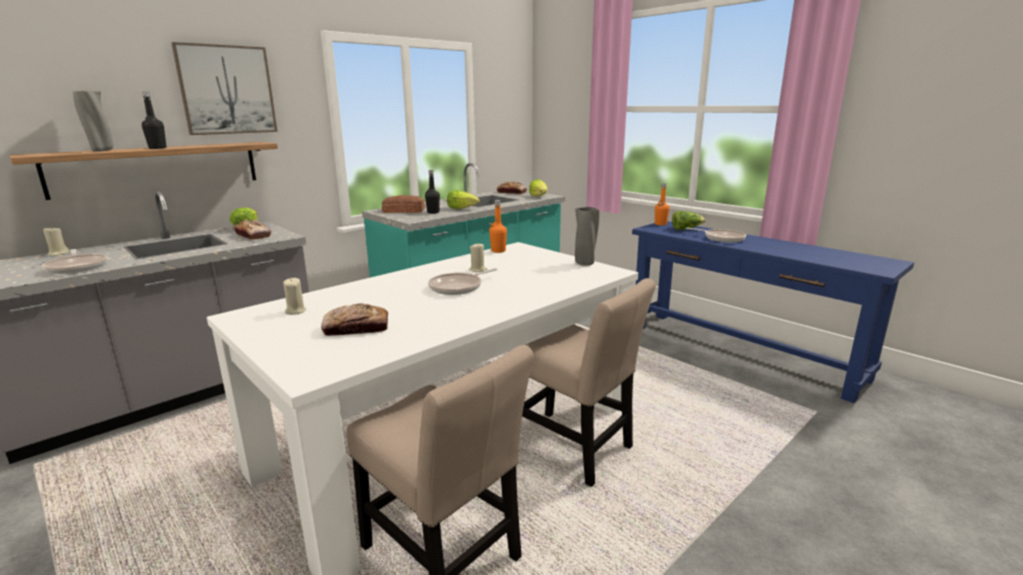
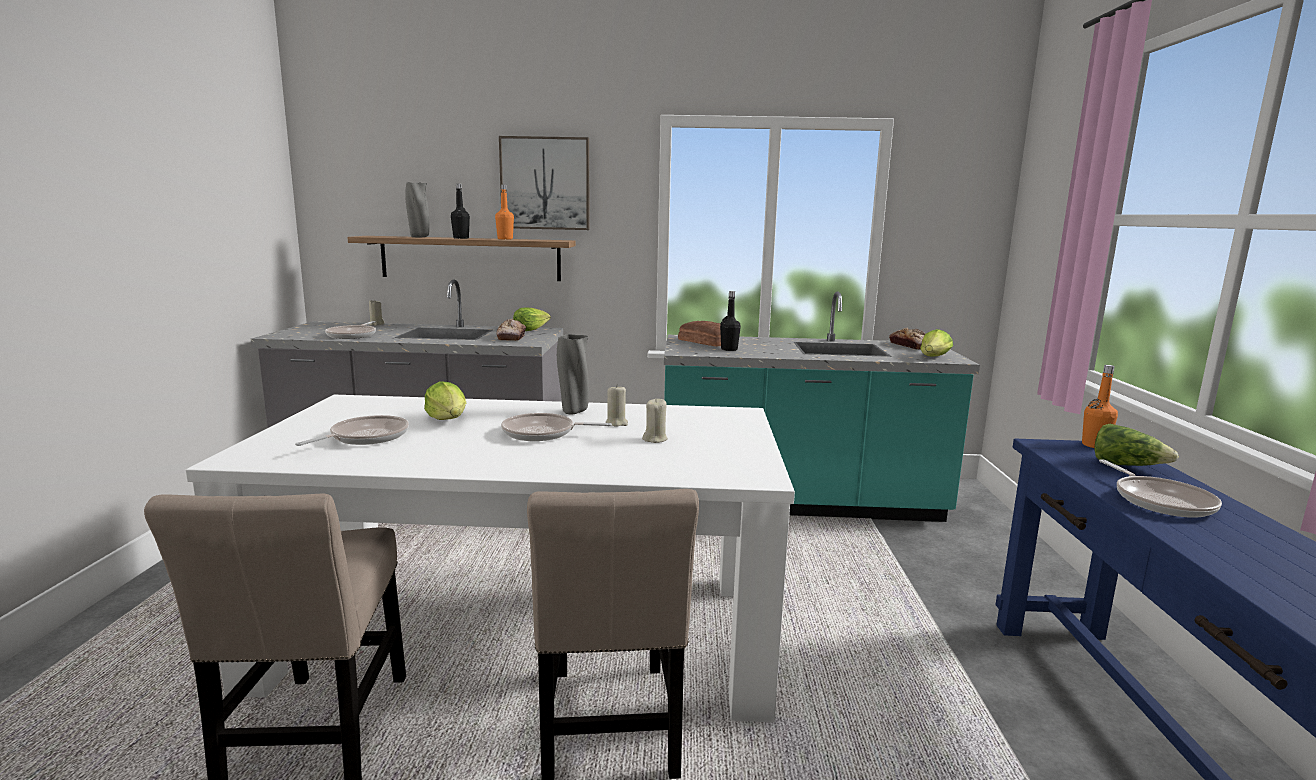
camera: 45 degrees right, 5 degrees down
beige candle [283,278,306,315] -> beige candle moved to [642,398,668,443]
bread [321,303,388,336] -> frying pan [295,415,409,446]
lettuce [447,190,480,209] -> lettuce moved to [424,381,466,420]
orange bottle [489,200,507,253] -> orange bottle moved to [495,185,514,239]
grey vase [575,207,600,266] -> grey vase moved to [557,334,589,414]

